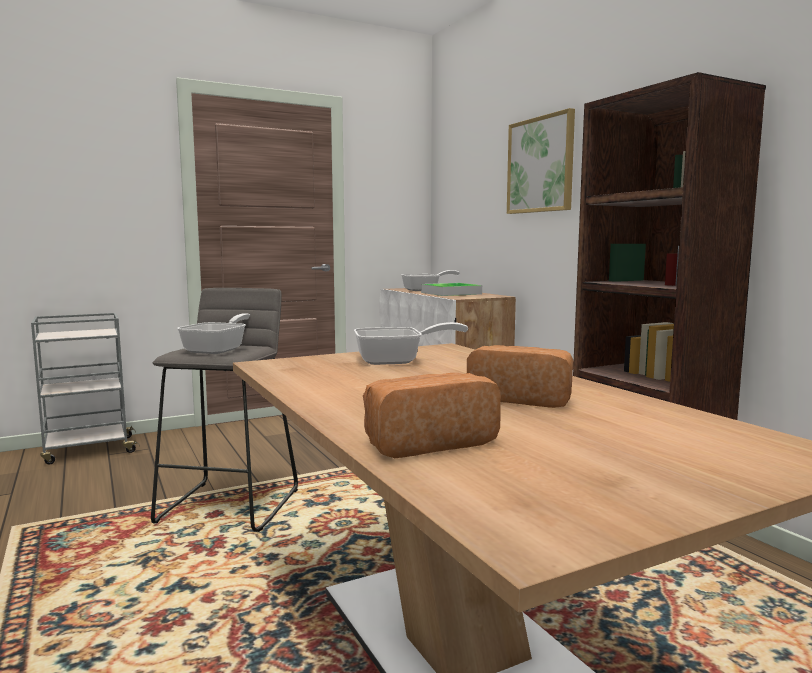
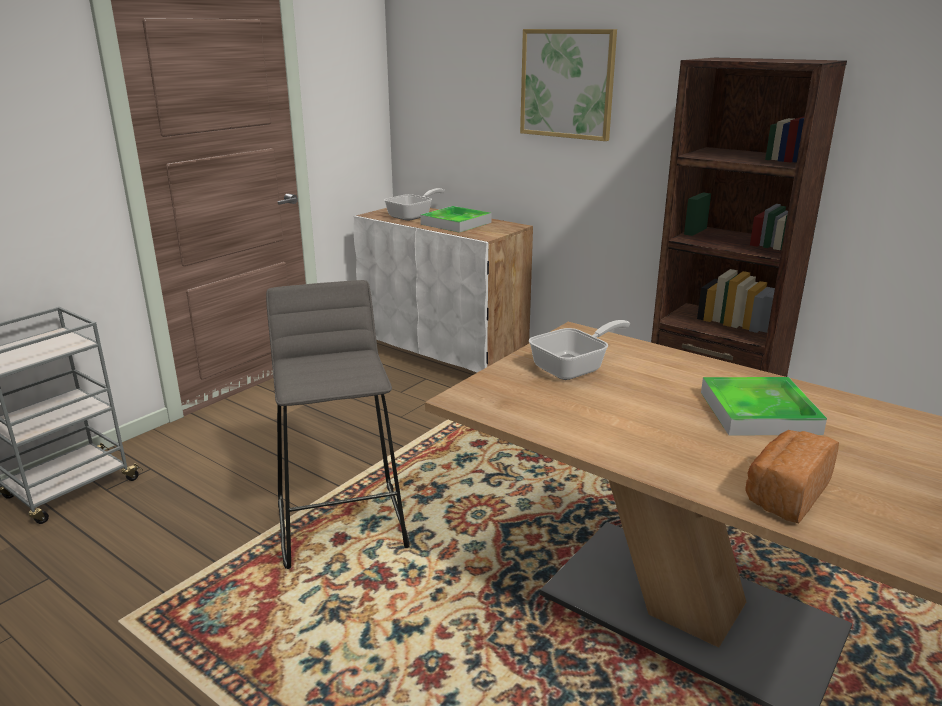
camera: 25 degrees left, 15 degrees up
frying pan [177,313,250,354] -> none
bread [467,345,574,408] -> tray [701,377,827,436]

